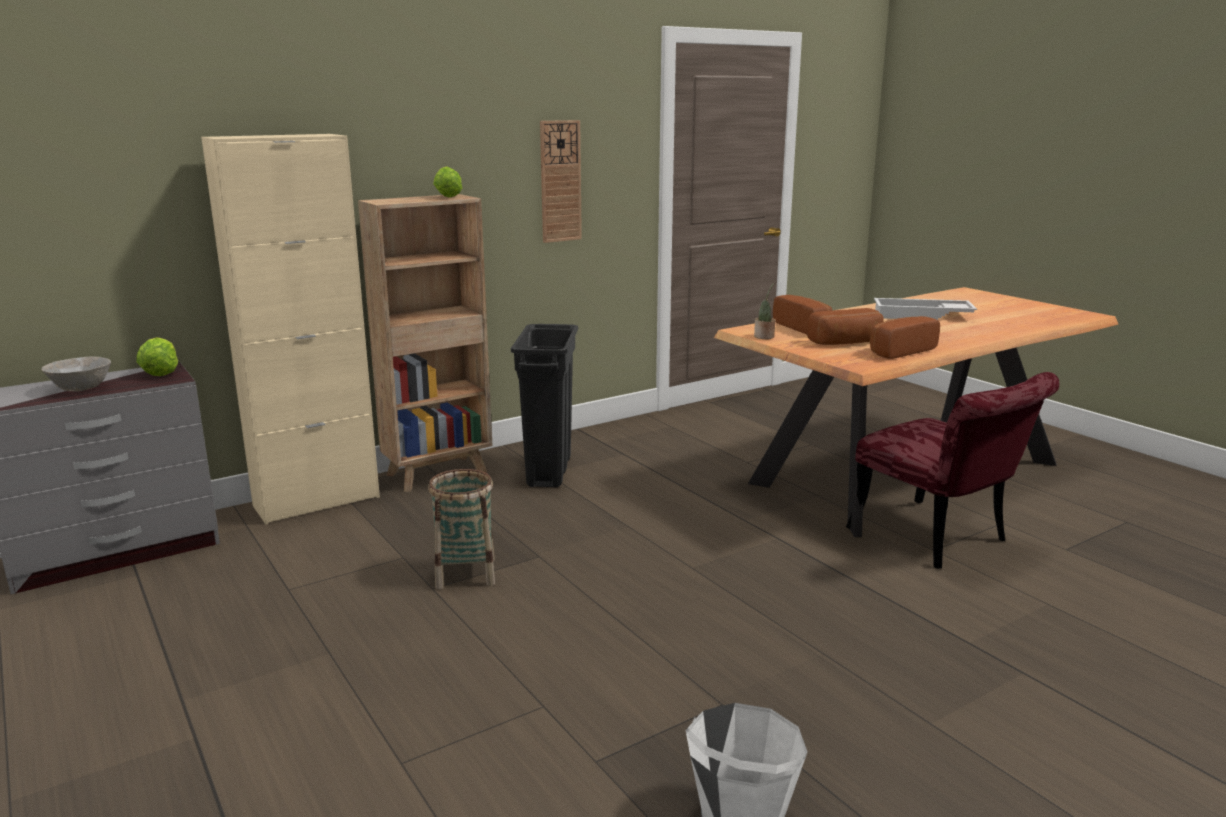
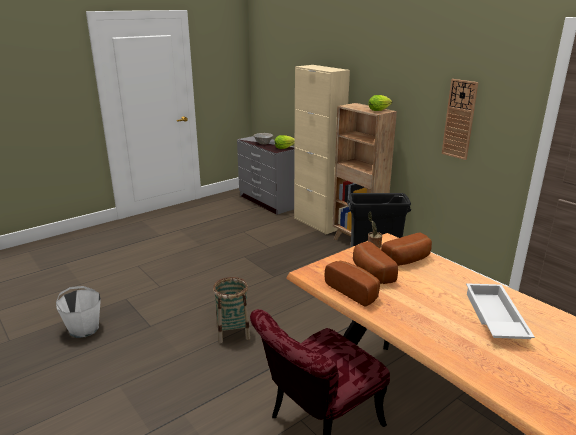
camera: 85 degrees right, 5 degrees up
basket [428,469,495,589] -> basket moved to [213,277,250,344]

